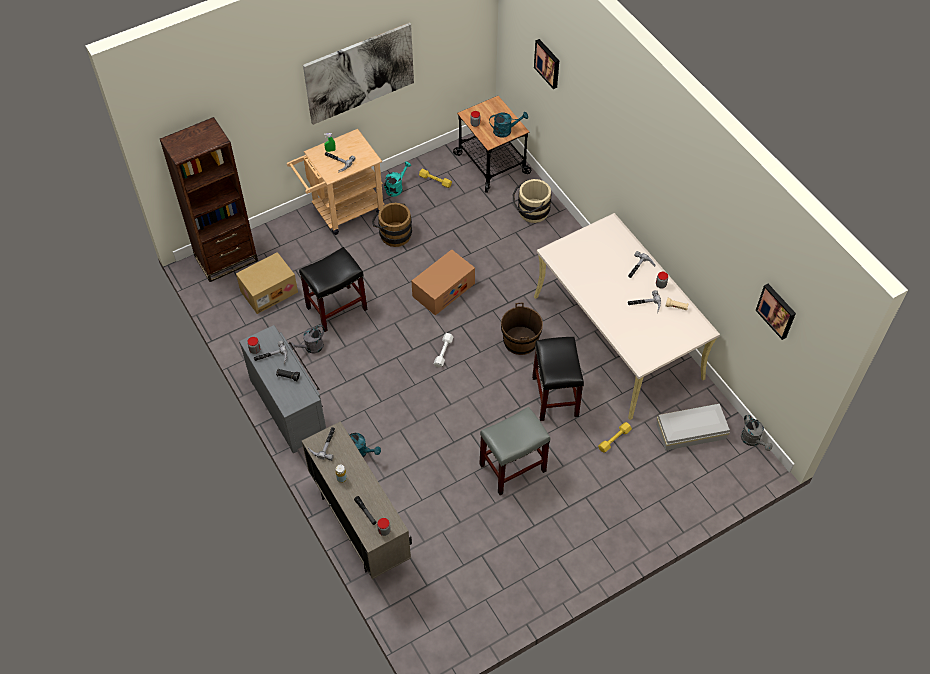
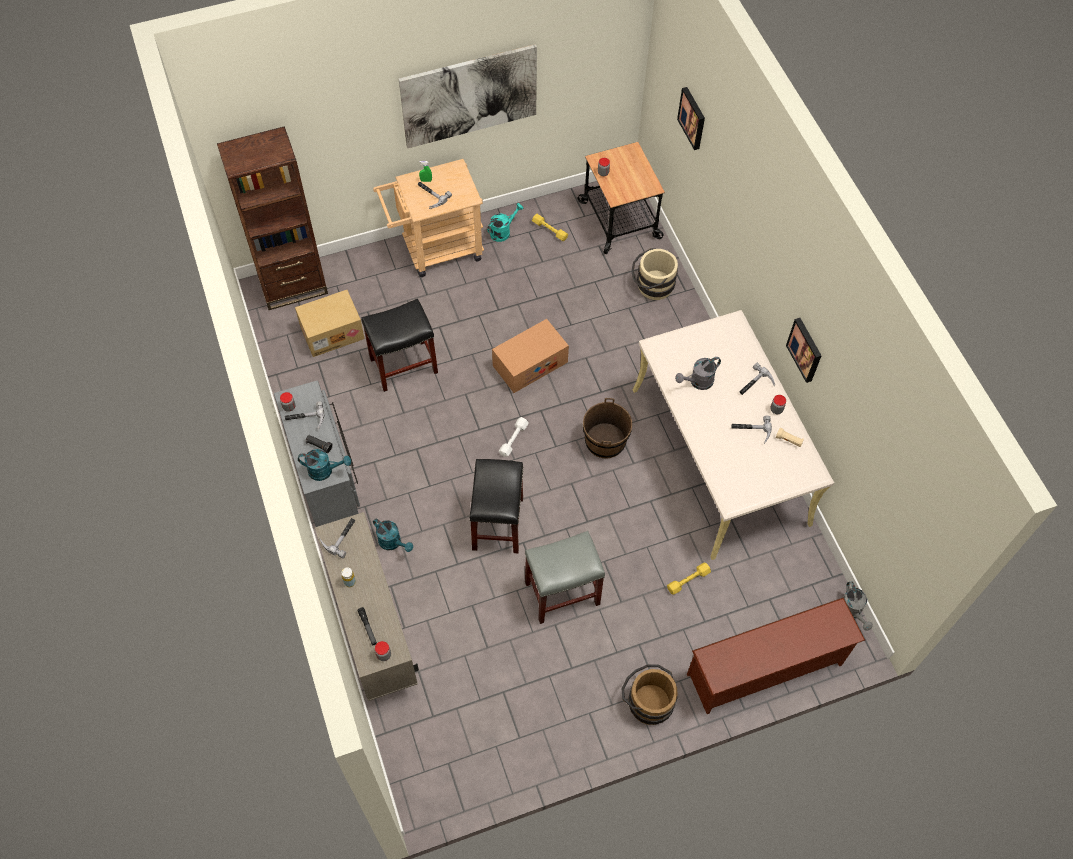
camera: 10 degrees right, 5 degrees up
grey watering can [289,325,325,353] -> grey watering can moved to [675,357,721,390]
brown bucket [372,203,412,247] -> brown bucket moved to [621,664,678,725]
turquoise watering can [489,112,528,138] -> turquoise watering can moved to [298,449,351,481]
black stool [532,337,584,421] -> black stool moved to [469,459,524,553]
white storage box [656,404,730,451] -> none
picture [756,284,796,340] -> picture moved to [786,318,822,383]
none -> brown shoe rack [687,598,865,714]

